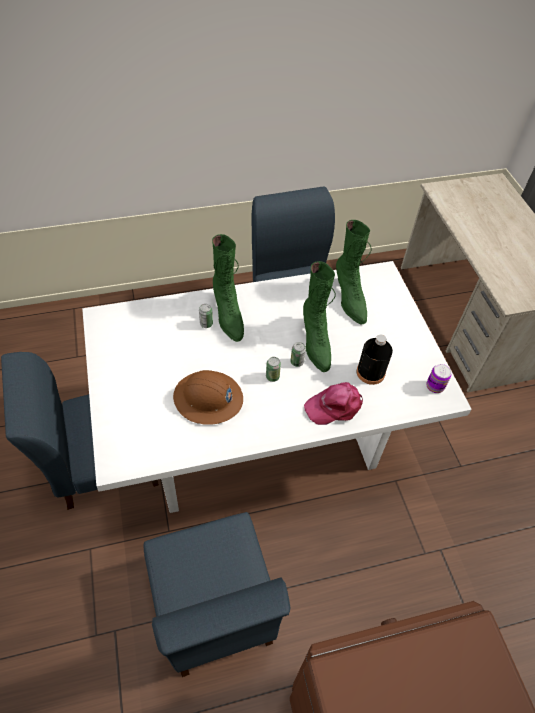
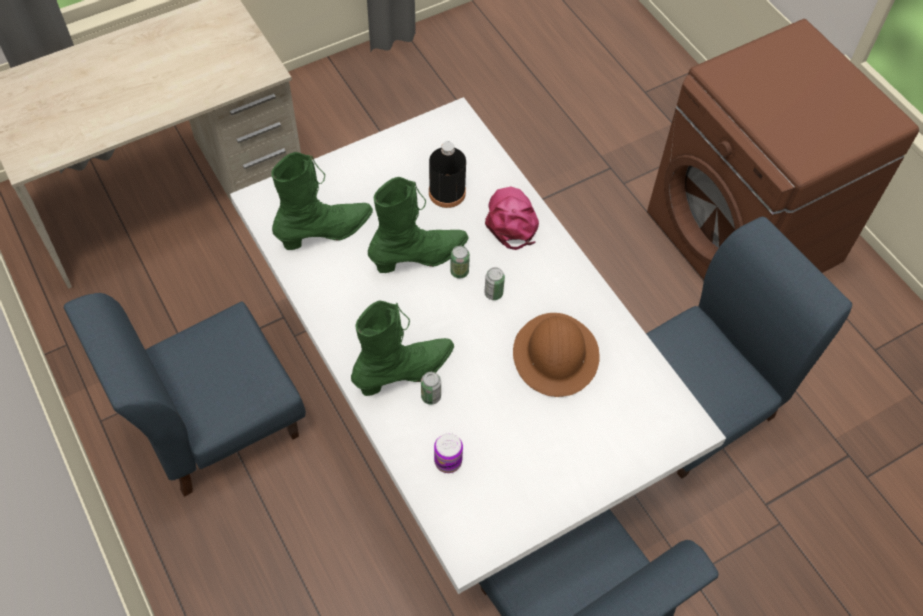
camera: 105 degrees left, 5 degrees up
pink cap [304,382,363,425] -> pink cap turned 150 degrees counterclockwise [485,186,539,250]
can [426,364,452,393] -> can moved to [434,433,463,473]

